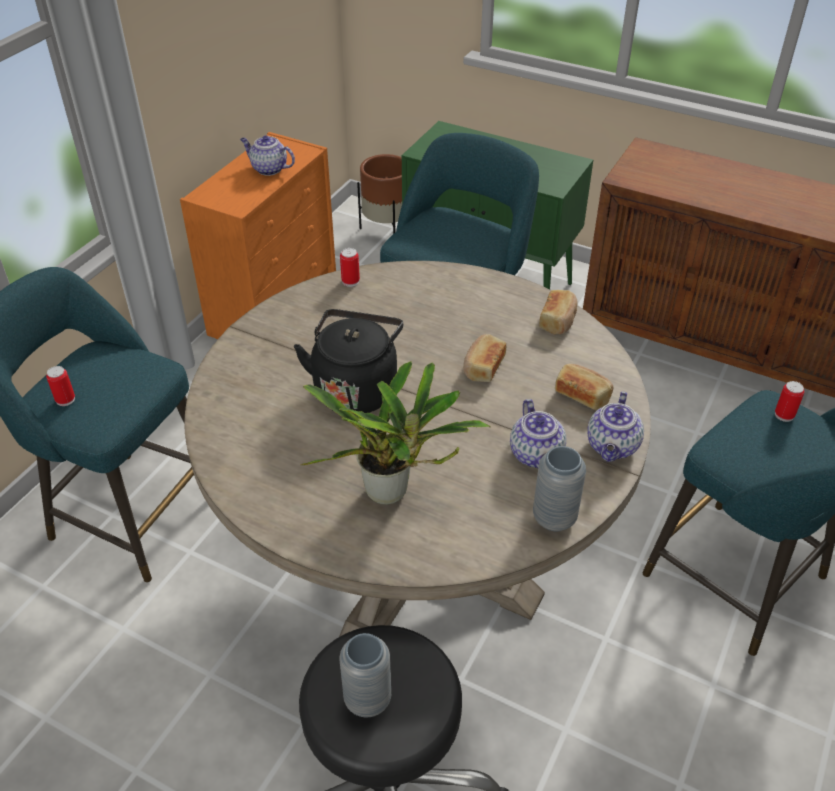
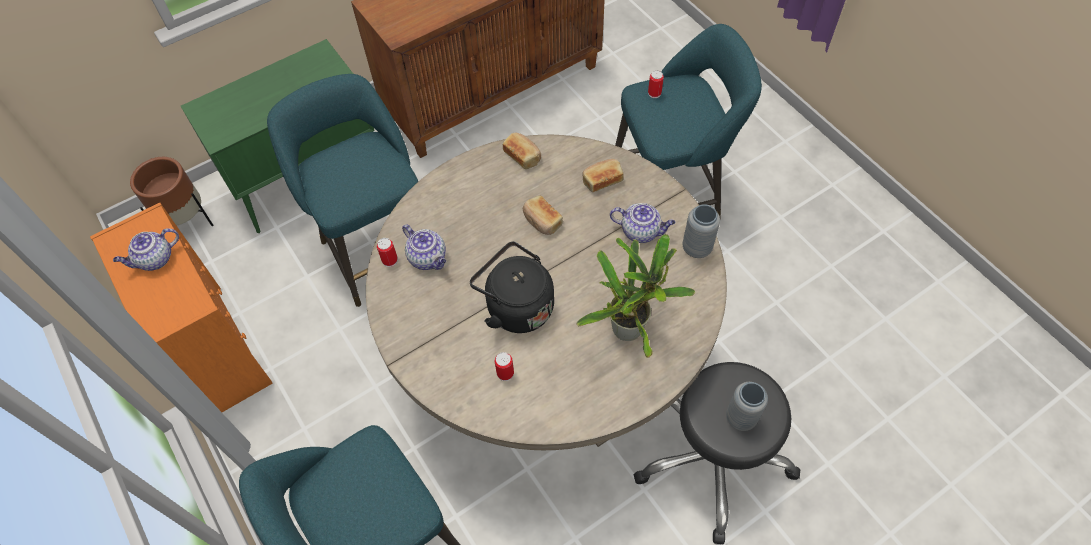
camera: 60 degrees left, 15 degrees up
can [46,366,75,406] -> can moved to [495,352,514,381]
teapot [587,392,644,462] -> teapot moved to [402,224,446,270]

